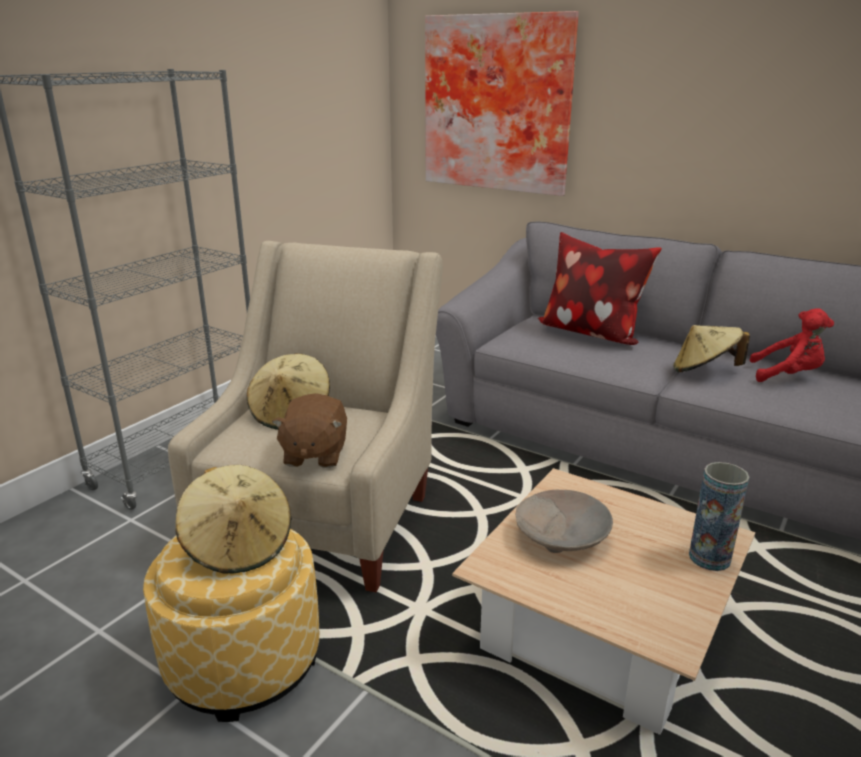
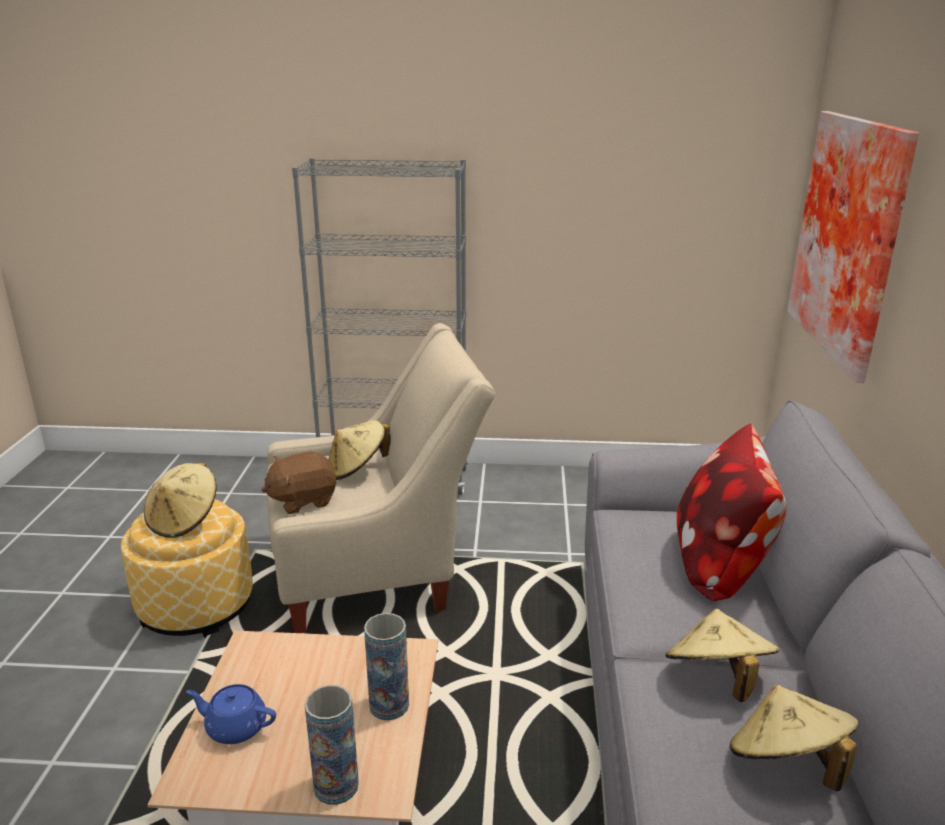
camera: 60 degrees right, 0 degrees up
beige bowl [516,490,613,553] -> none
red plush toy [750,308,834,382] -> beige hat [730,685,859,791]
none -> blue teapot [186,684,276,744]
none -> vase [364,613,409,721]

